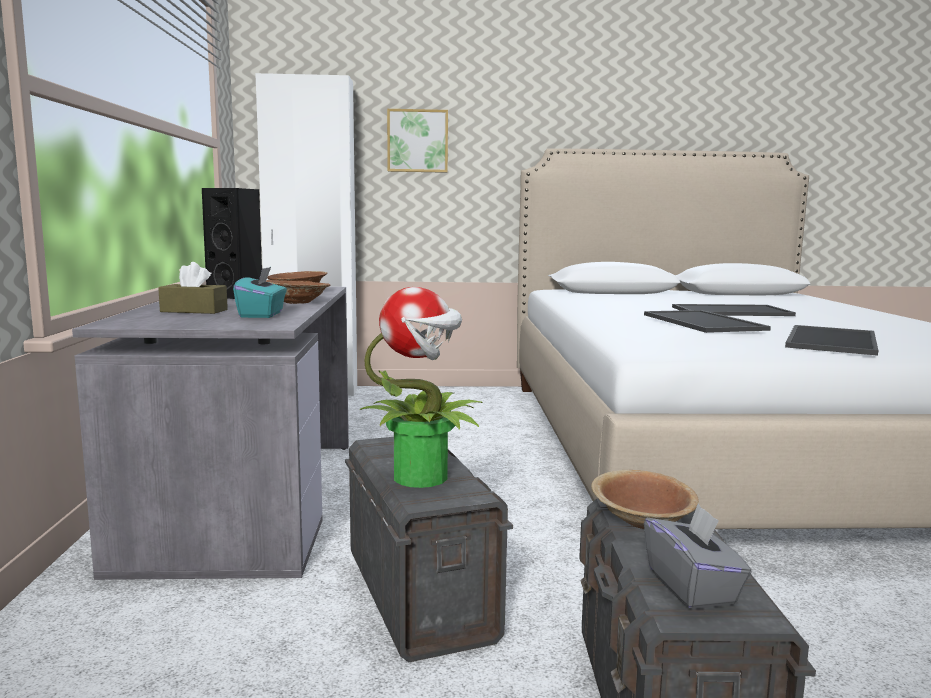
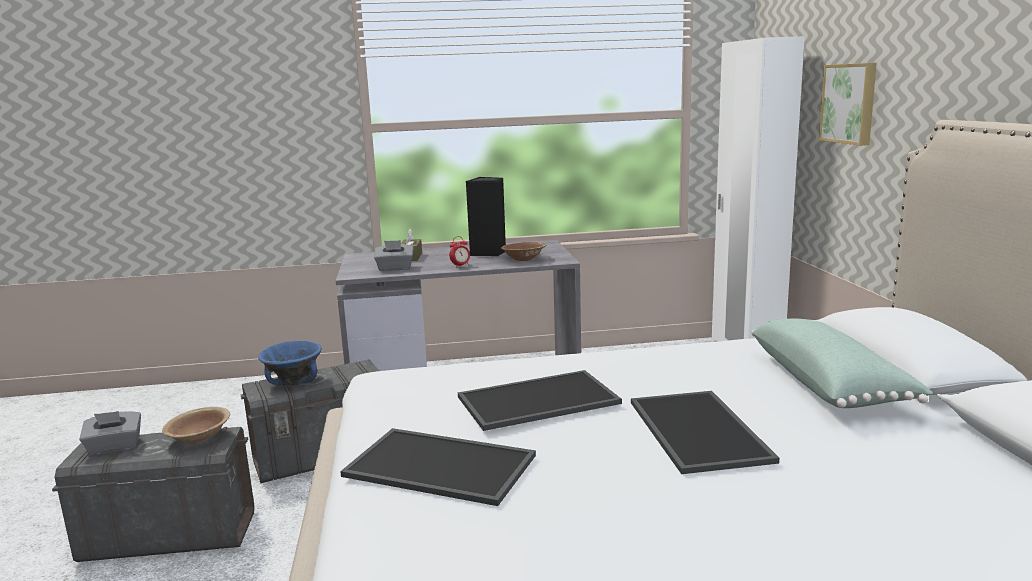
camera: 85 degrees right, 5 degrees up
turquoise tissue box [233,267,287,318] -> grey tissue box [374,240,413,271]
brown bowl [266,280,330,304] -> alarm clock [449,236,470,268]
potted plant [360,287,483,488] -> blue bowl [258,341,321,385]
none -> green pillow [752,319,933,408]

